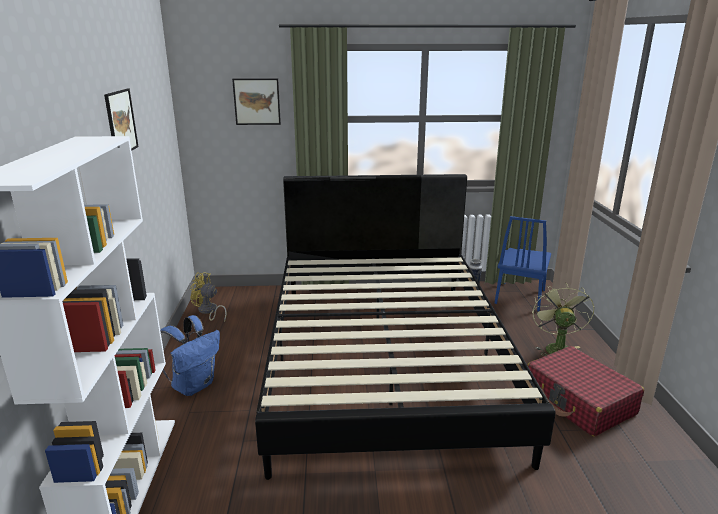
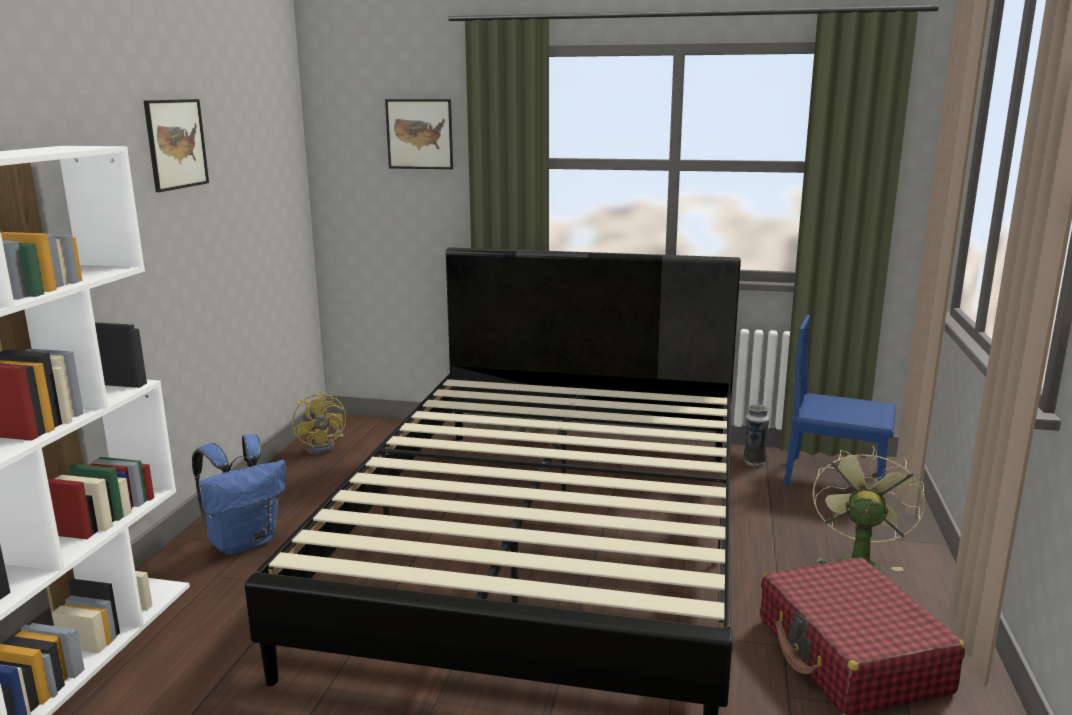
camera: 15 degrees right, 5 degrees down
yellow fan [190,272,227,322] -> yellow fan turned 150 degrees counterclockwise [292,391,346,455]
blue chair [495,216,551,311] -> blue chair turned 75 degrees clockwise [784,315,896,496]

